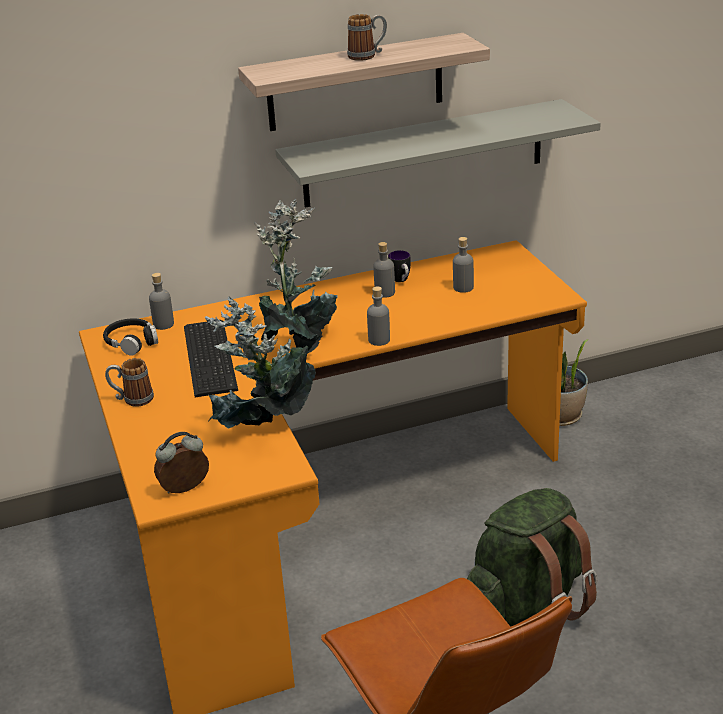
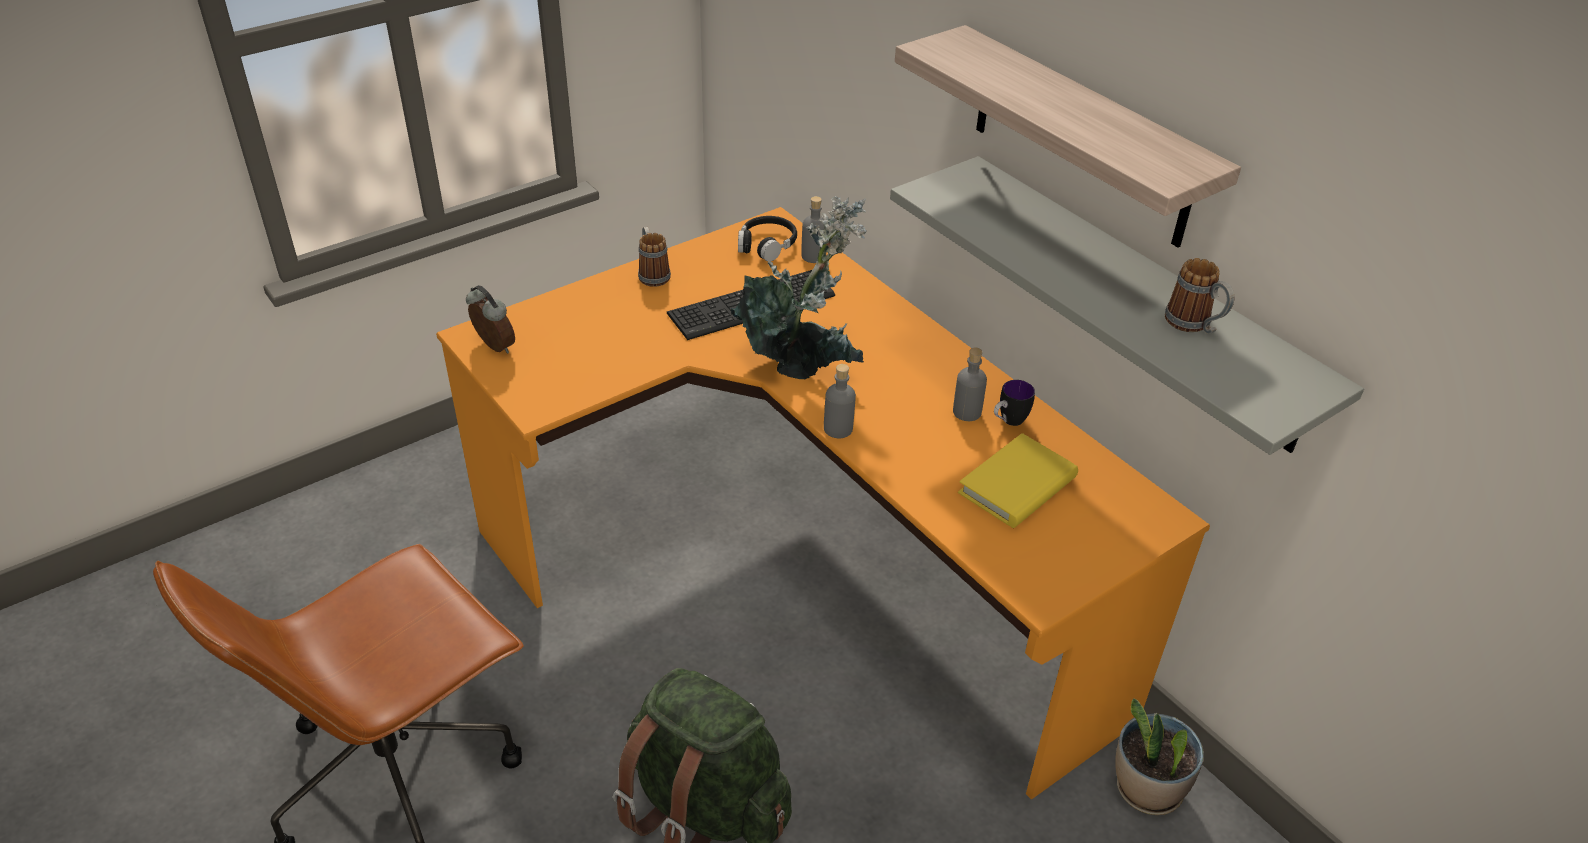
camera: 70 degrees right, 10 degrees up
potted plant [205,296,316,429] -> none
mug [347,14,387,61] -> mug moved to [1165,258,1234,334]
grey bottle [453,237,474,293] -> yellow book [958,433,1078,528]

